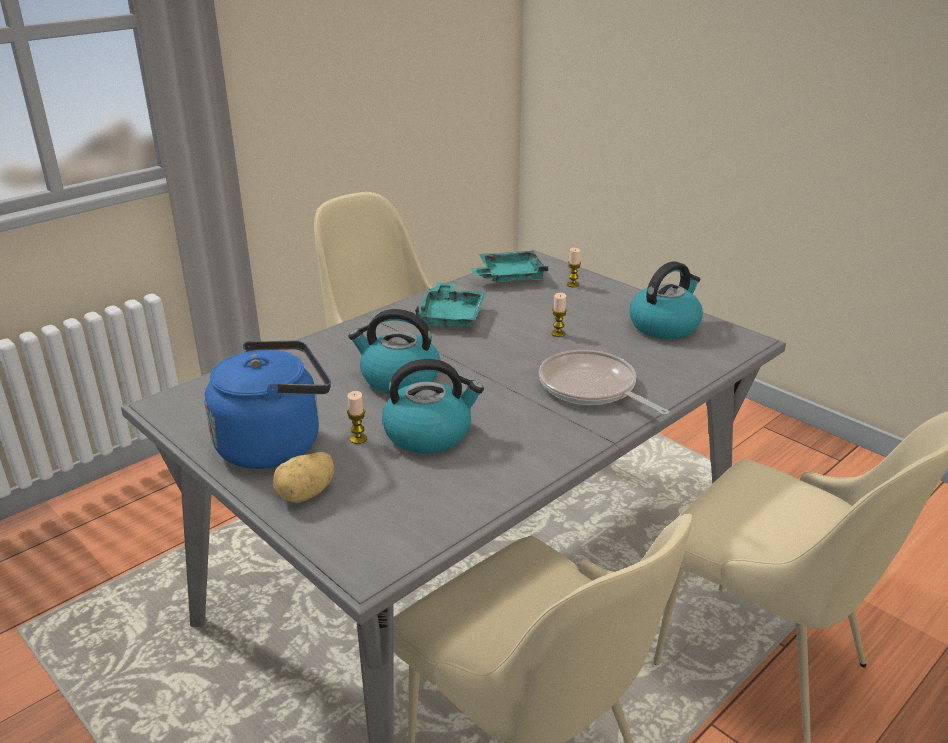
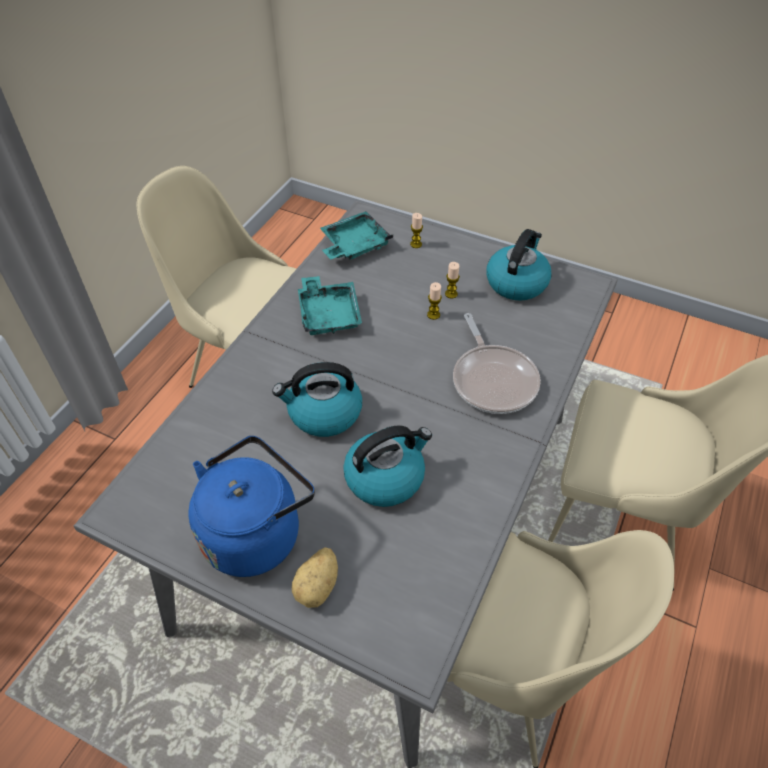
camera: 20 degrees left, 20 degrees up
candle [347,391,367,444] -> candle moved to [445,262,460,299]
frying pan [539,350,669,415] -> frying pan turned 135 degrees counterclockwise [453,313,541,414]

